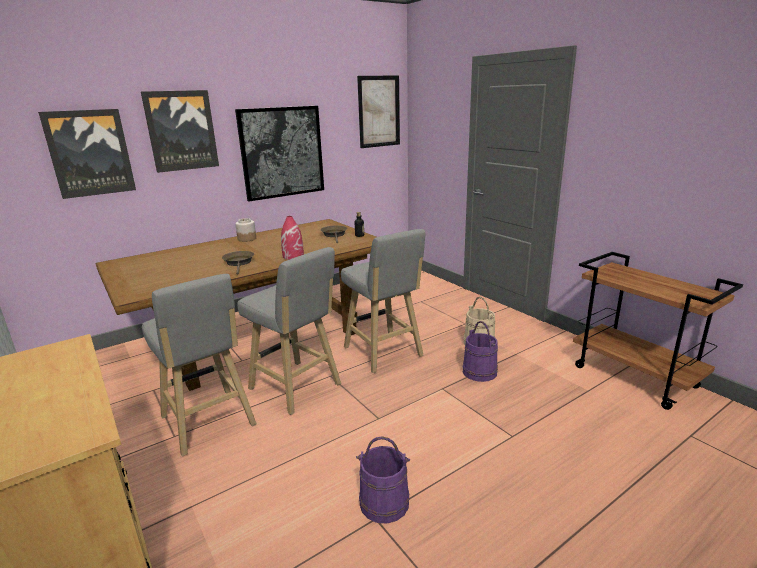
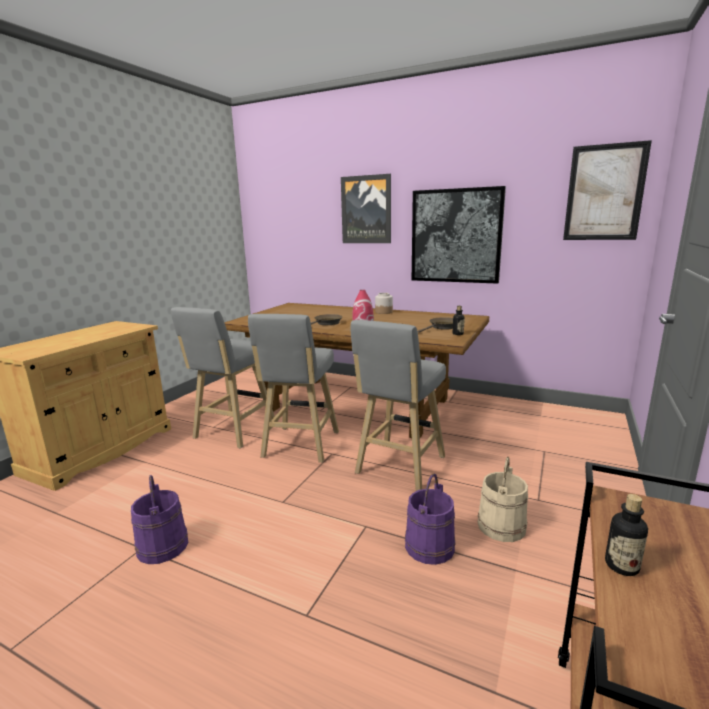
camera: 60 degrees right, 5 degrees down
picture [38,109,136,199] -> none
none -> bottle [605,494,648,576]

